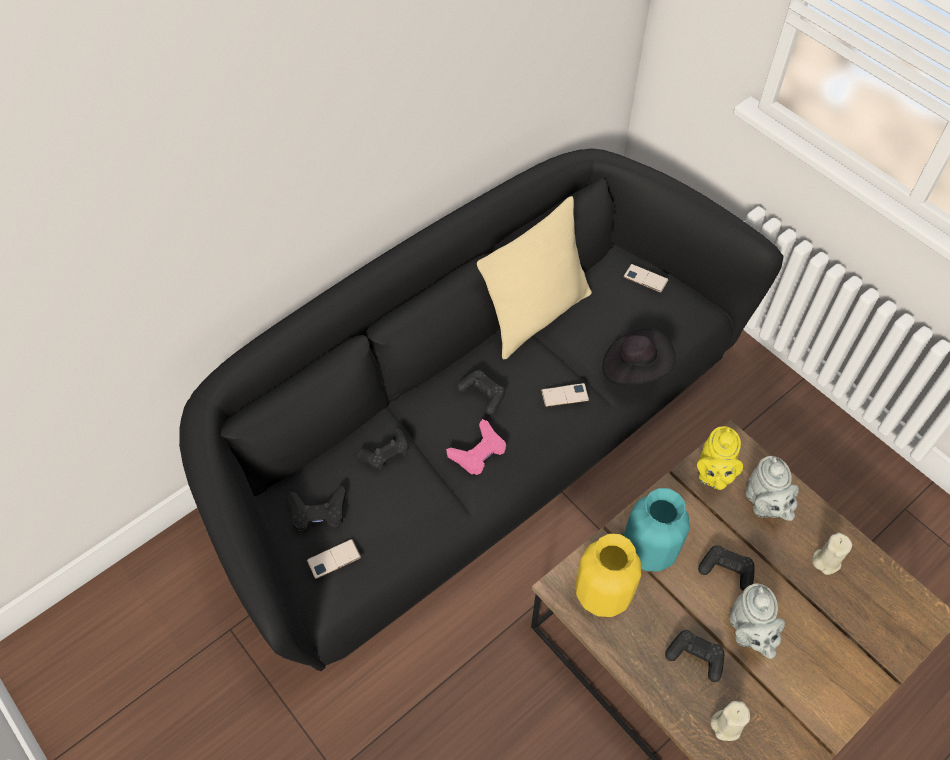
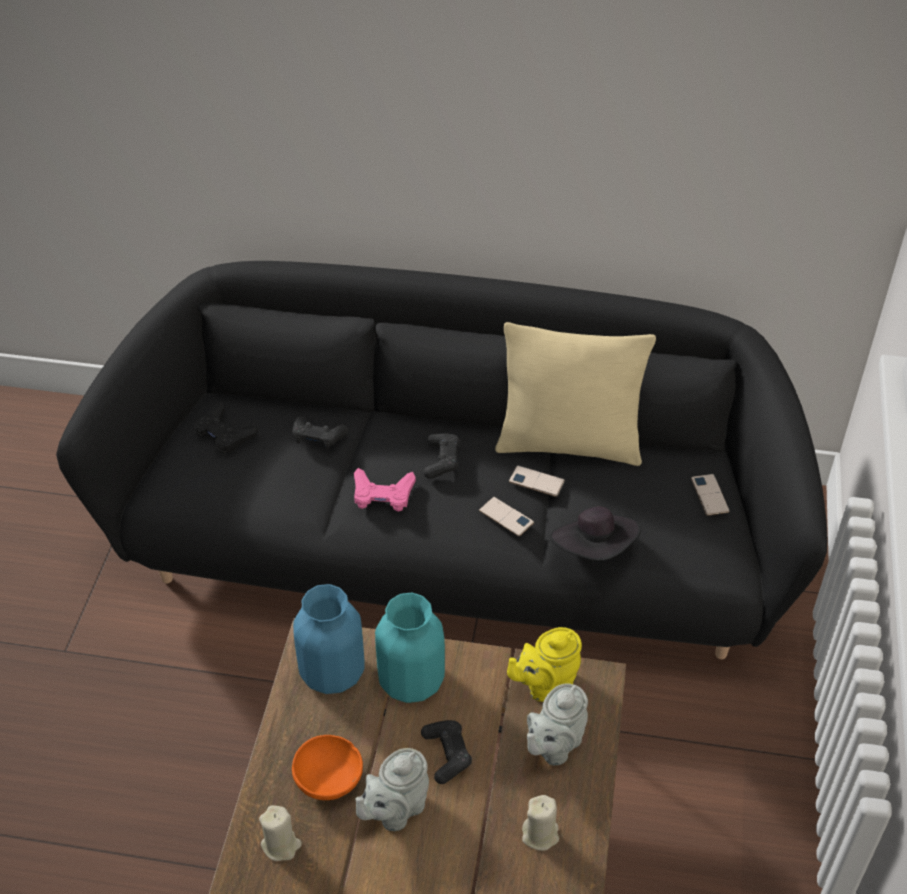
camera: 50 degrees right, 10 degrees down
phone [307,539,361,579] -> phone moved to [509,466,565,497]
yellow vase [576,534,641,617] -> blue vase [293,584,365,694]
black game controller [665,630,724,682] -> orange bowl [292,735,363,800]

